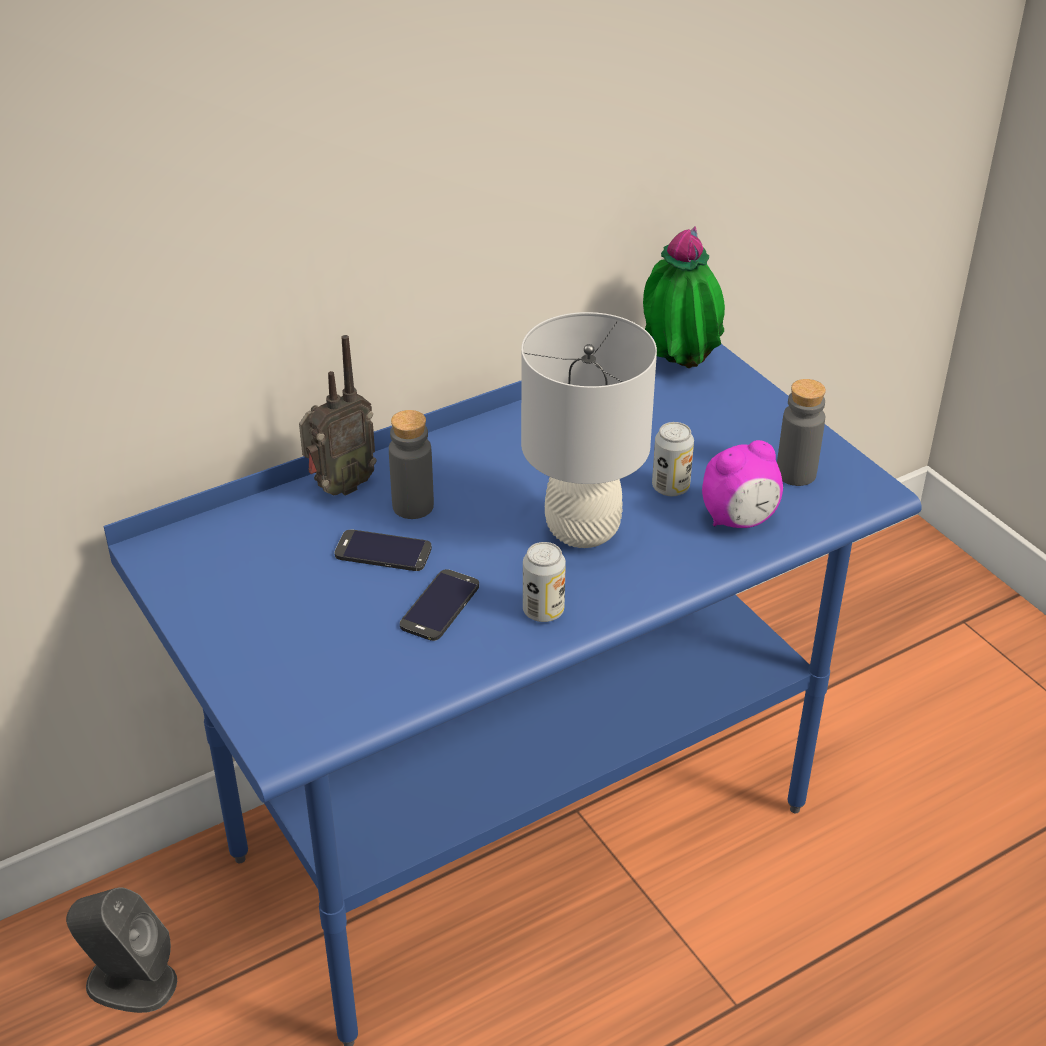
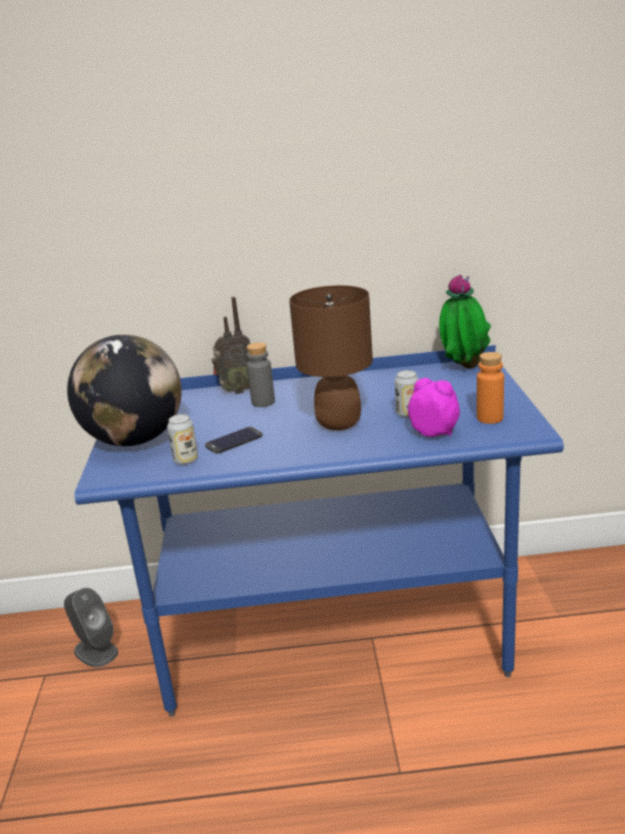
camera: 30 degrees right, 15 degrees down
phone [334,529,432,571] -> none
grey table lamp [521,312,657,548] -> brown table lamp [289,285,373,430]
can [523,542,566,622] -> can moved to [167,414,198,465]
alarm clock [702,440,783,528] -> alarm clock turned 150 degrees counterclockwise [408,378,460,437]
grey bottle [777,379,826,486] -> orange bottle [477,352,504,424]
none -> globe [67,335,182,446]

